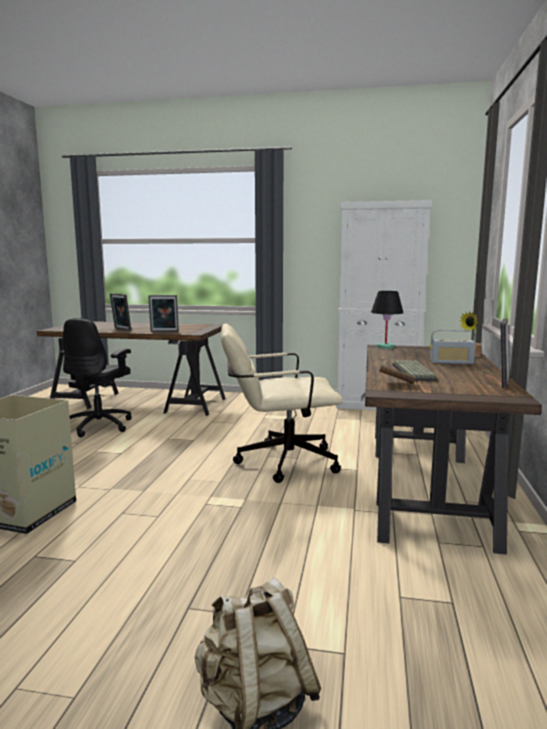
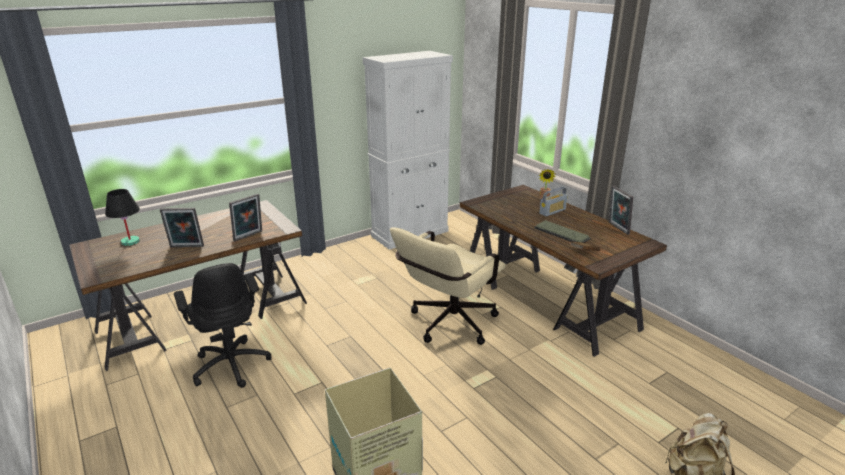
camera: 45 degrees left, 15 degrees up
black table lamp [371,291,403,349] -> black table lamp moved to [105,189,140,246]

